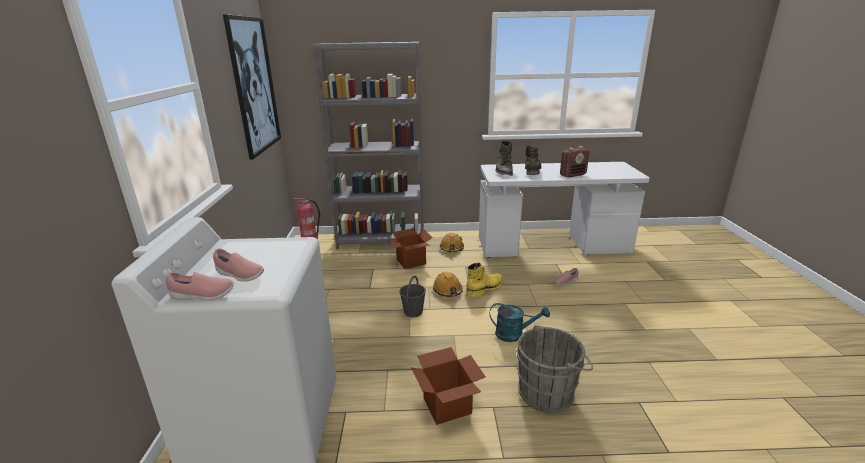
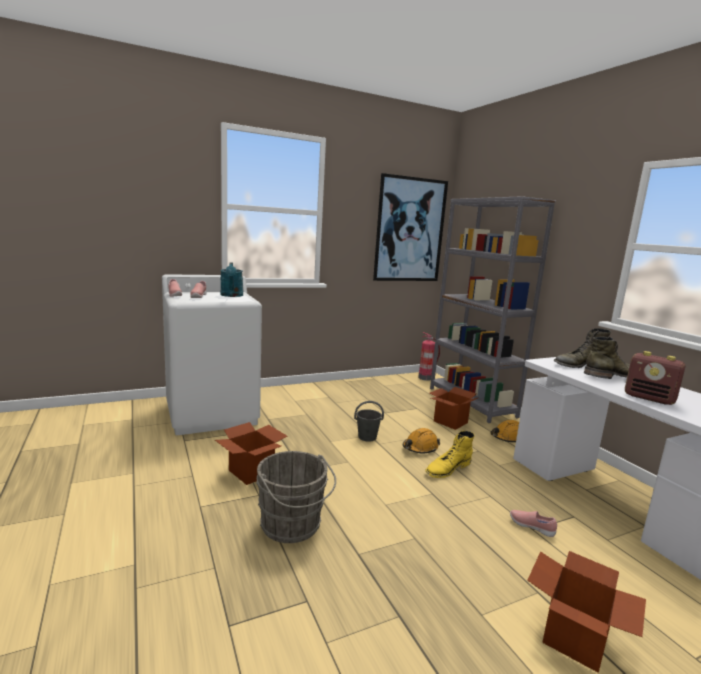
camera: 65 degrees right, 10 degrees down
yellow boot [466,262,504,297] -> yellow boot turned 120 degrees clockwise [425,431,474,478]
turquoise watering can [490,303,550,342] -> turquoise watering can moved to [220,263,243,297]
none -> cardboard box [527,551,646,673]

